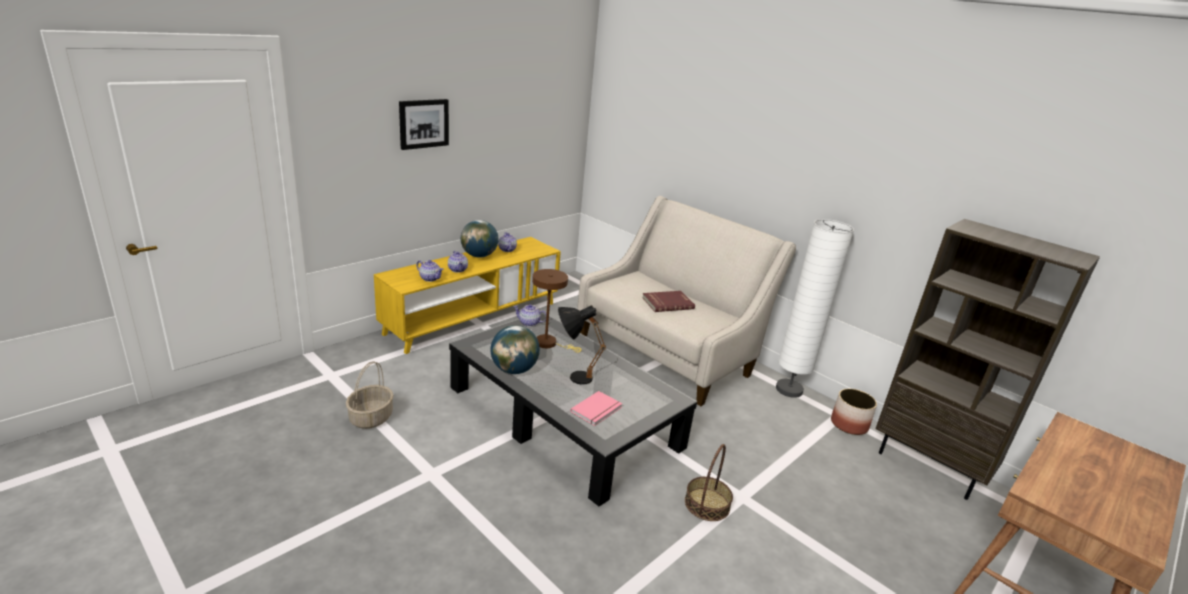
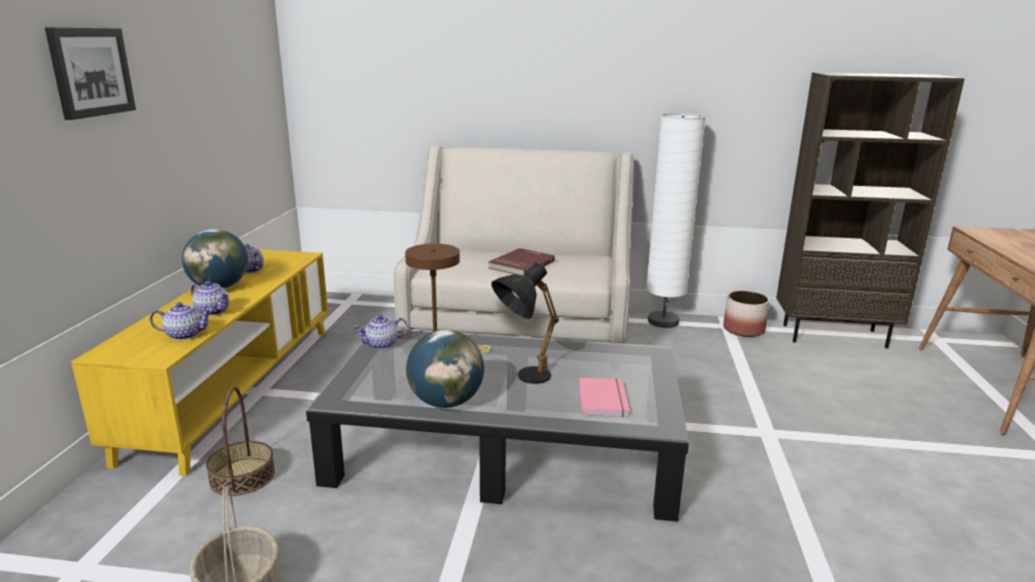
camera: 35 degrees left, 5 degrees down
basket [685,444,733,521] -> basket moved to [206,387,275,496]

